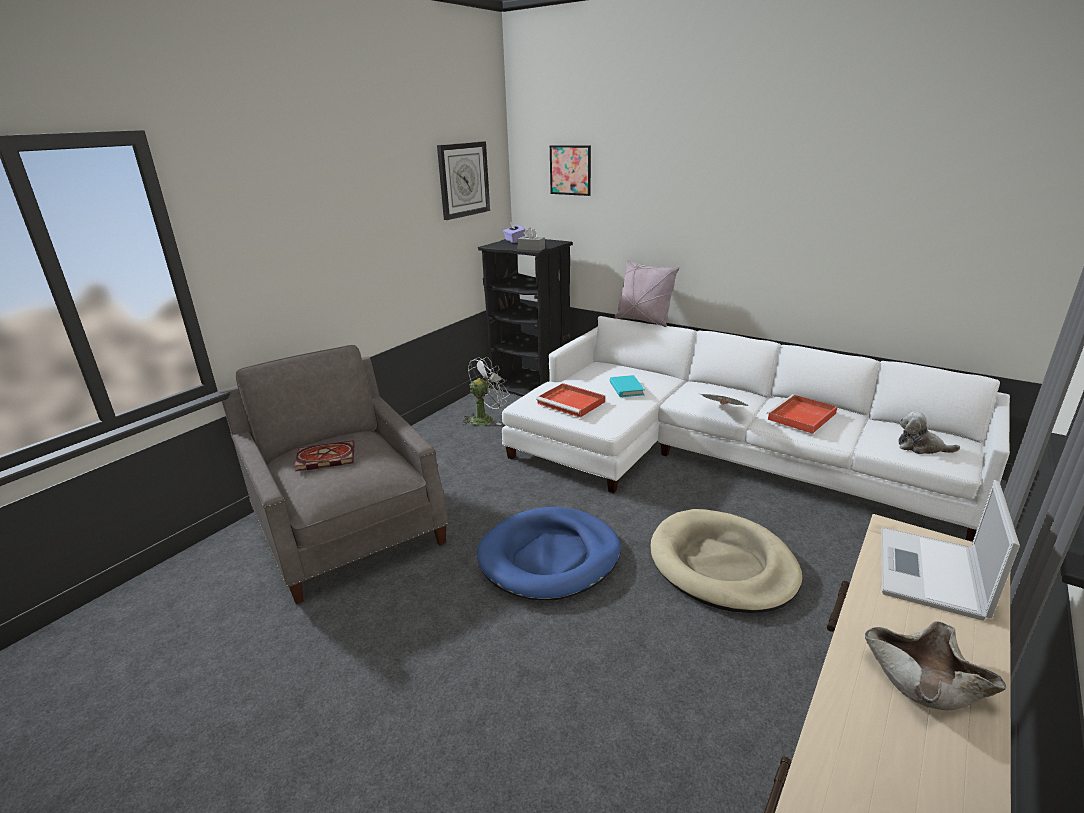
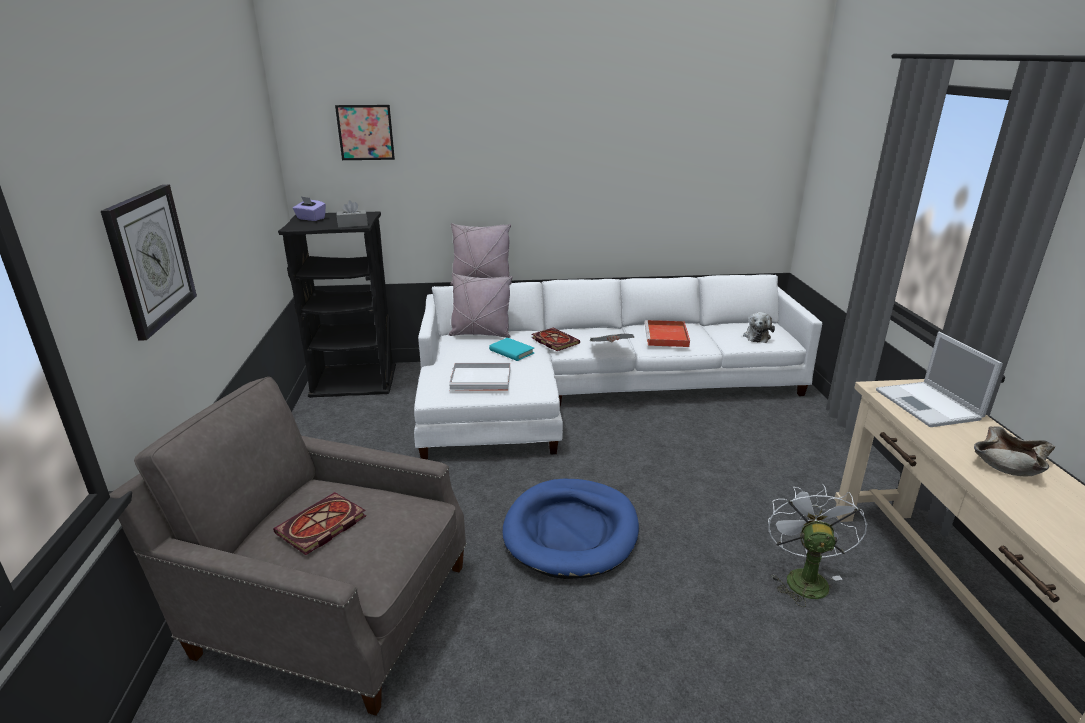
camera: 40 degrees left, 0 degrees up
wall clock [437,141,490,220] -> wall clock moved to [101,185,197,341]
white fan [461,357,510,426] -> white fan moved to [768,484,867,607]
red tray [536,383,605,418] -> white tray [449,363,510,390]
beige dog bed [651,509,802,613] -> none
plush toy [898,411,960,454] -> plush toy turned 60 degrees counterclockwise [743,312,775,343]
none -> purple pillow [449,273,512,338]
none -> book [532,327,580,351]

